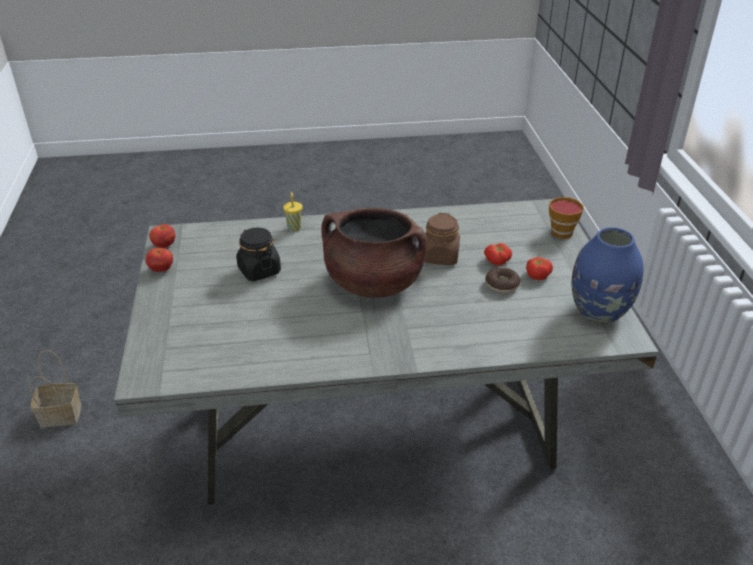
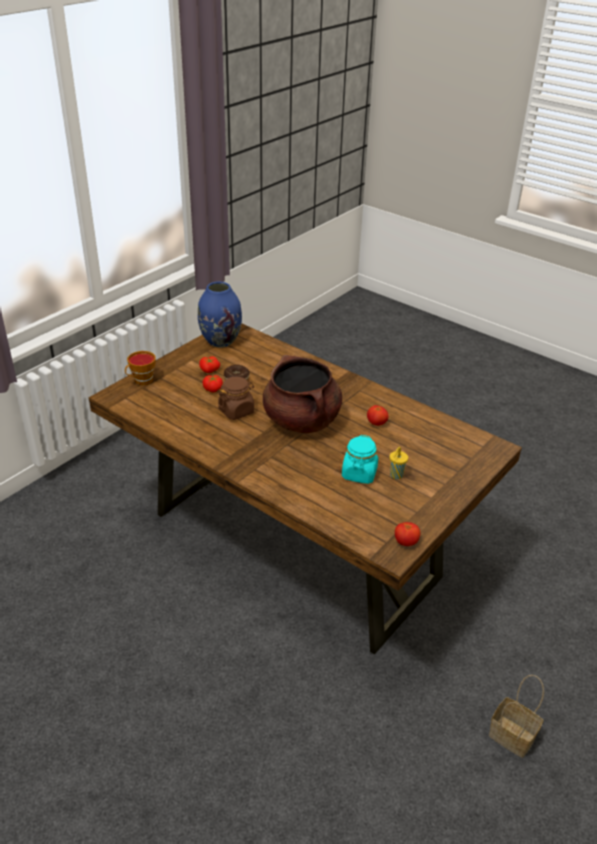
camera: 135 degrees left, 0 degrees up
grey dining table [114,199,659,505] -> brown dining table [89,323,522,654]
tomato [146,248,173,272] -> tomato moved to [367,405,389,426]
black jar [236,228,281,281] -> turquoise jar [342,435,378,484]
yellow cup [283,192,303,232] -> yellow cup moved to [390,447,408,479]

